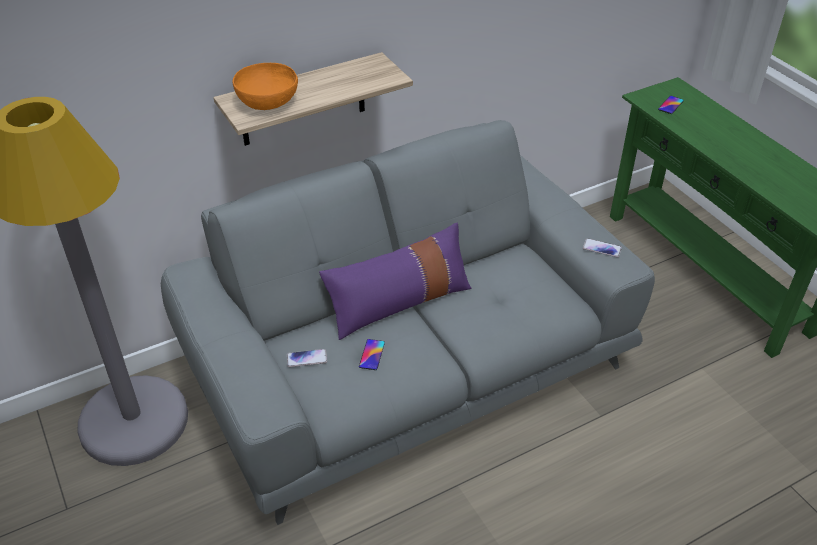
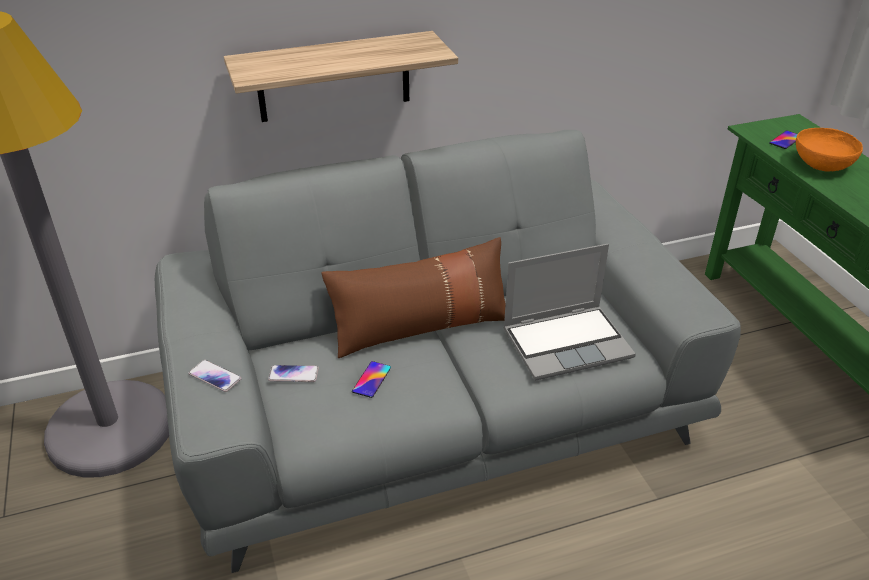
camera: 10 degrees right, 5 degrees down
orange bowl [233,63,298,110] -> orange bowl moved to [796,128,863,172]
purple pillow [319,223,471,340] -> brown pillow [321,237,506,358]
phone [583,238,622,257] -> phone moved to [188,360,242,392]
none -> laptop [503,244,636,380]

